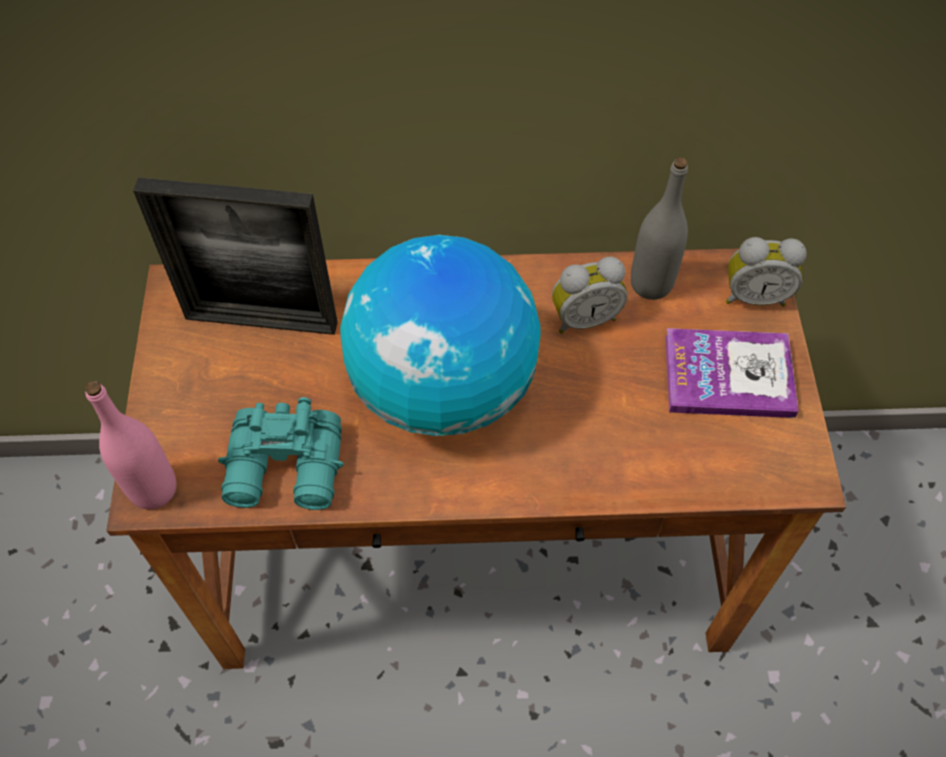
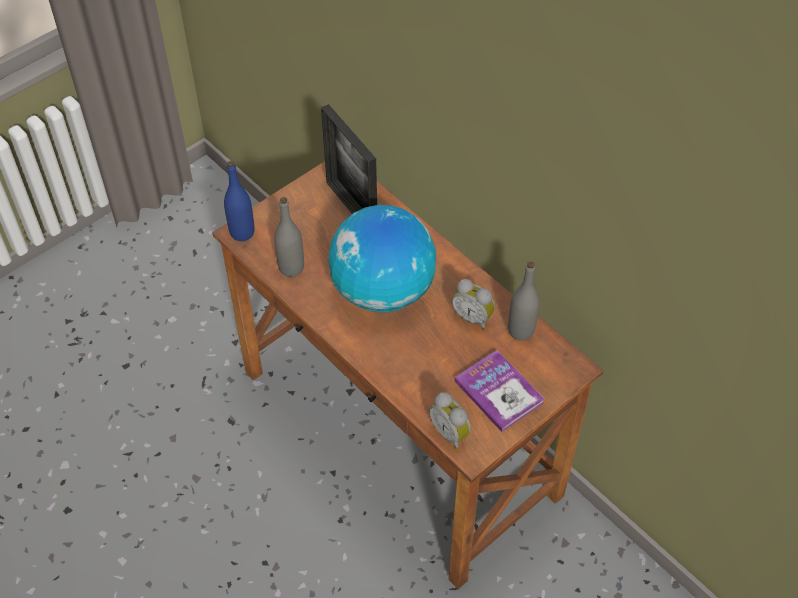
camera: 50 degrees right, 5 degrees down
pink bottle [85,381,177,509] -> blue bottle [224,161,255,241]
turquoise binoculars [218,397,343,510] -> grey bottle [274,197,304,277]
alarm clock [726,237,807,306] -> alarm clock moved to [429,392,471,450]

